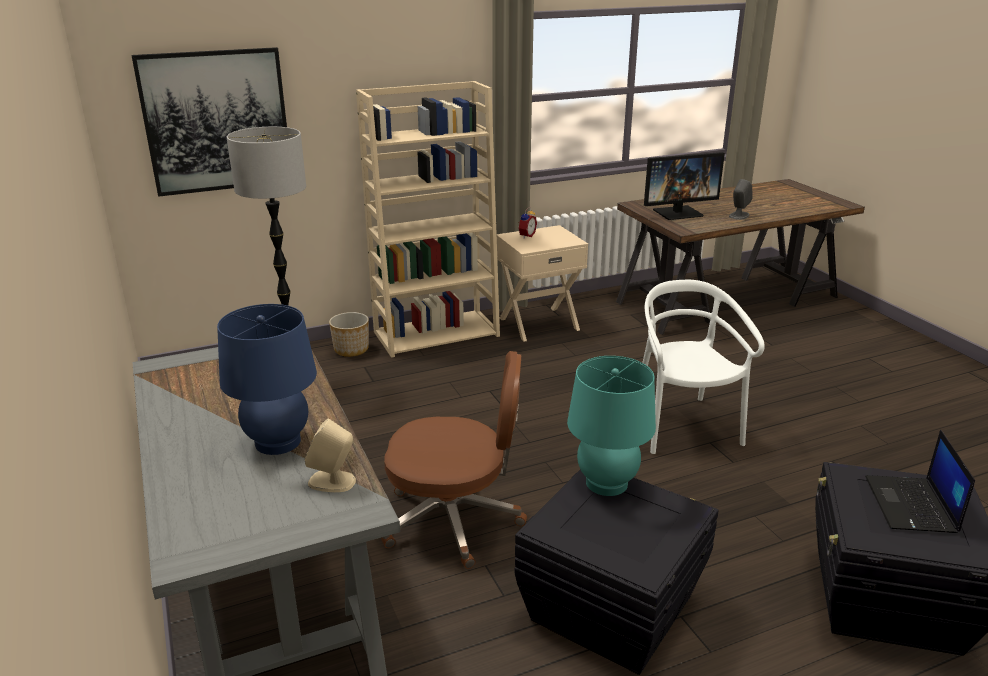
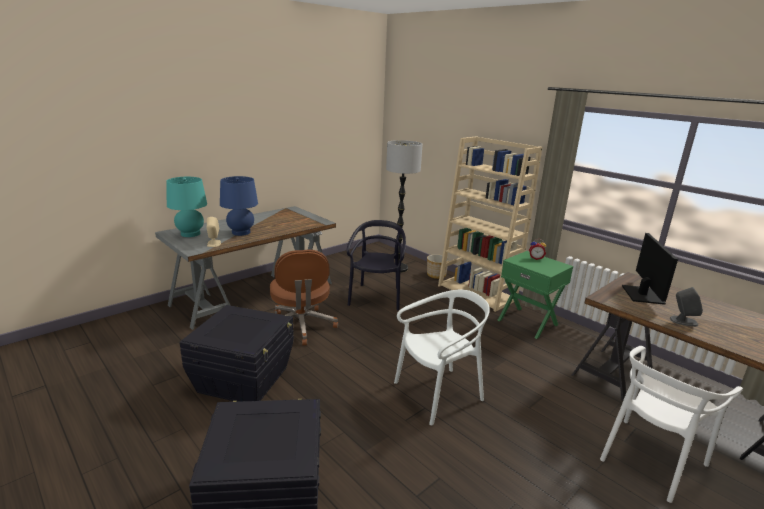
camera: 70 degrees right, 5 degrees down
picture [131,47,287,197] -> none
beige nightstand [497,225,588,342] -> green nightstand [497,251,573,339]
turquoise table lamp [567,356,656,496] -> turquoise table lamp moved to [166,177,207,237]
monitor [644,152,725,220] -> monitor turned 135 degrees counterclockwise [622,233,678,305]
laptop [865,430,975,533] -> none
none -> black chair [347,220,406,310]
none -> white chair [600,346,743,503]

